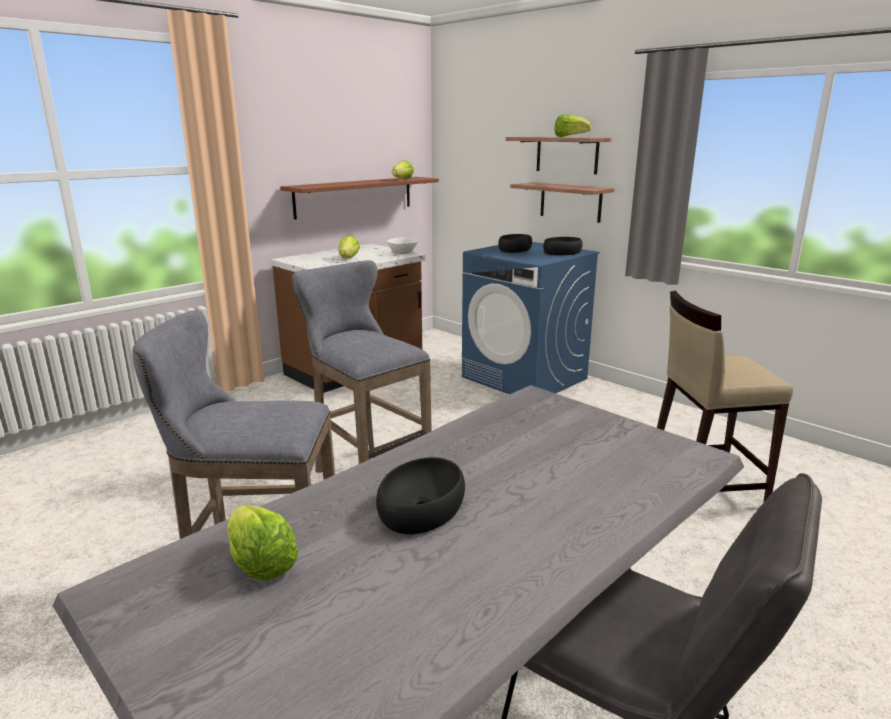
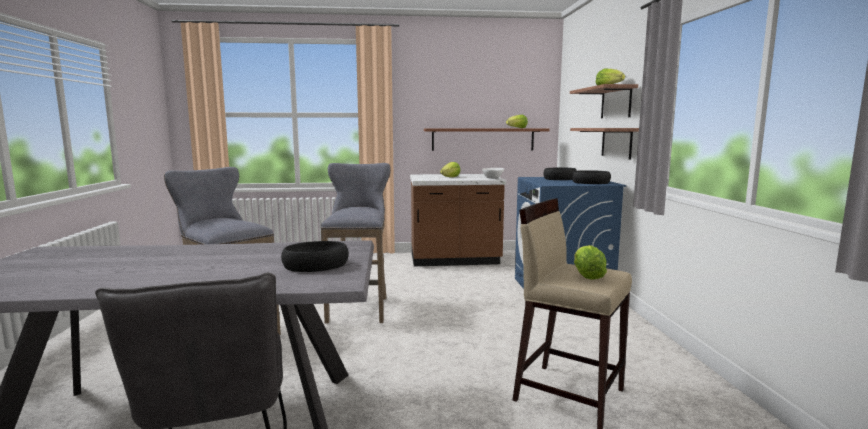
camera: 40 degrees right, 10 degrees down
lettuce [227,505,299,580] -> lettuce moved to [574,245,607,280]
black bowl [376,457,465,534] -> black bowl moved to [281,241,349,272]

